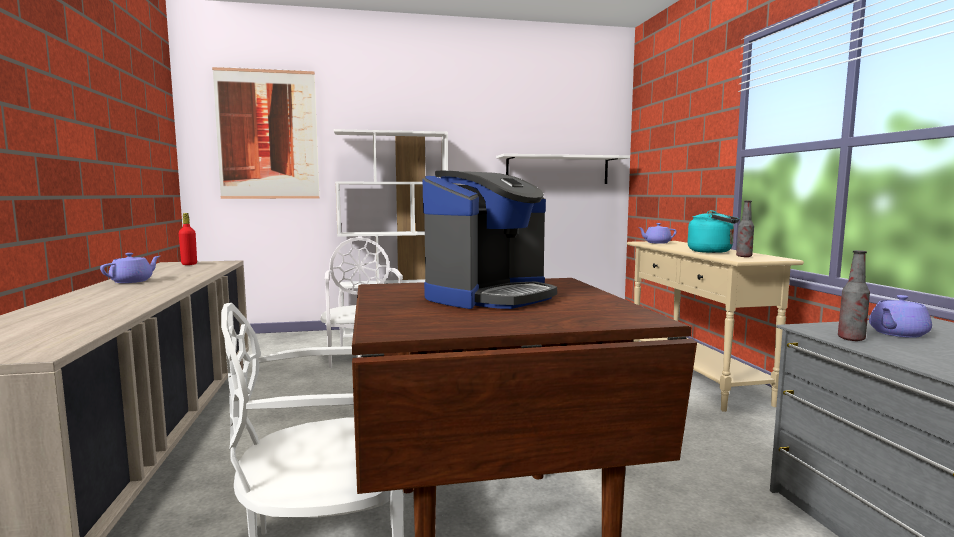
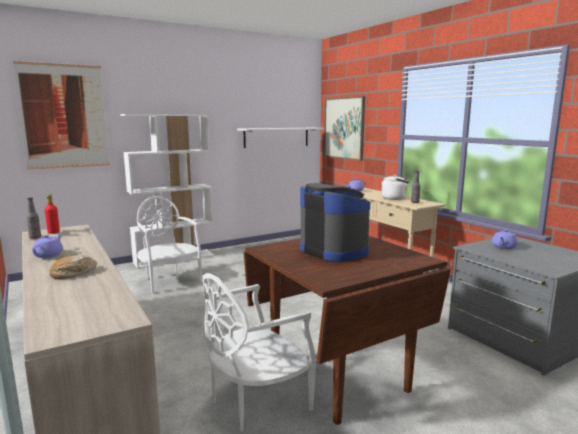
camera: 20 degrees left, 5 degrees up
coffee machine [423,171,557,309] -> coffee machine turned 60 degrees counterclockwise [300,183,370,262]
turquoise kettle [687,210,739,253] -> white kettle [381,175,409,200]
bottle [838,250,870,341] -> bottle moved to [26,198,41,239]
none -> bread [49,255,97,280]
none -> picture [324,96,365,161]

